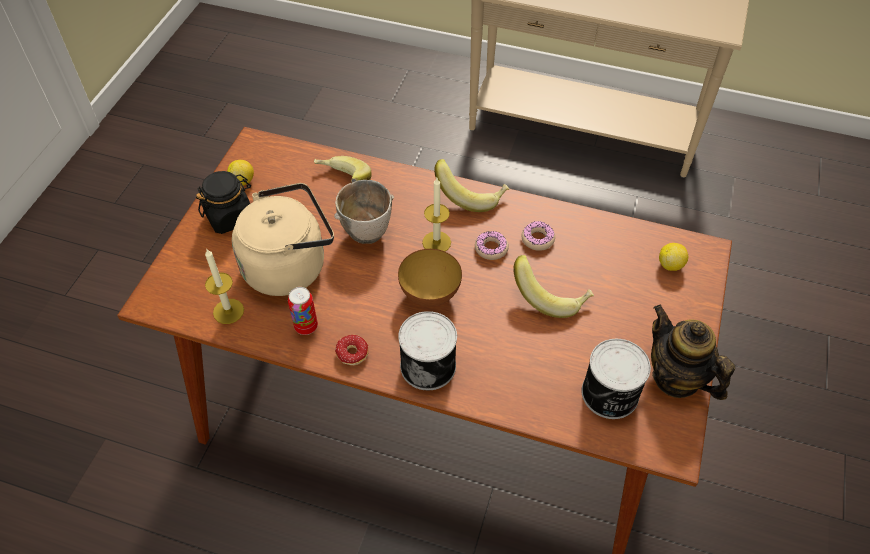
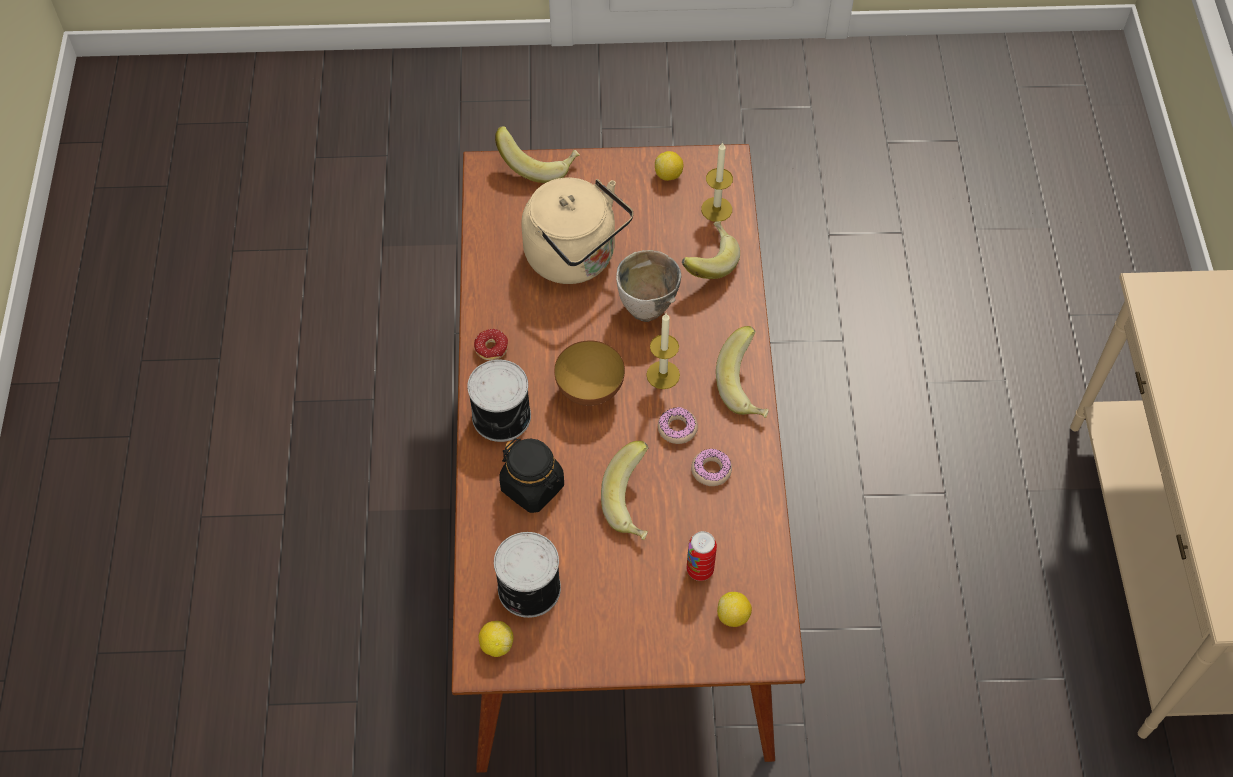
camera: 70 degrees right, 5 degrees up
black jar [196,171,251,234] -> black jar moved to [499,438,564,513]
candle [205,249,244,324] -> candle moved to [701,142,733,222]
can [288,287,318,335] -> can moved to [687,531,717,581]
teapot [651,305,735,400] -> none
none -> lemon [478,621,513,657]
none -> banana [495,126,580,183]

